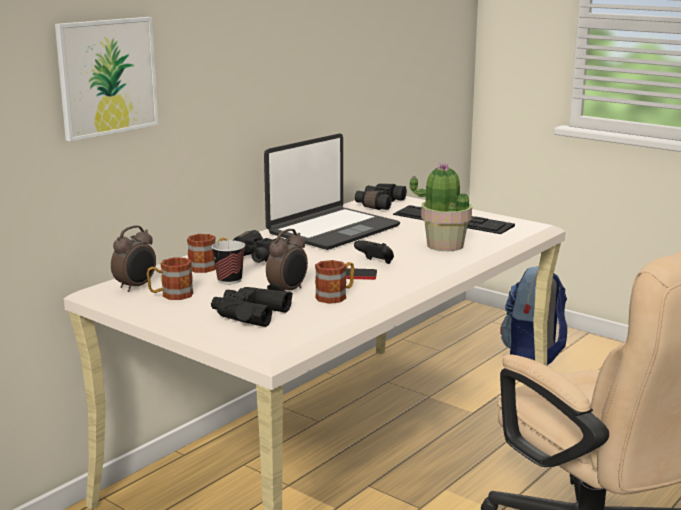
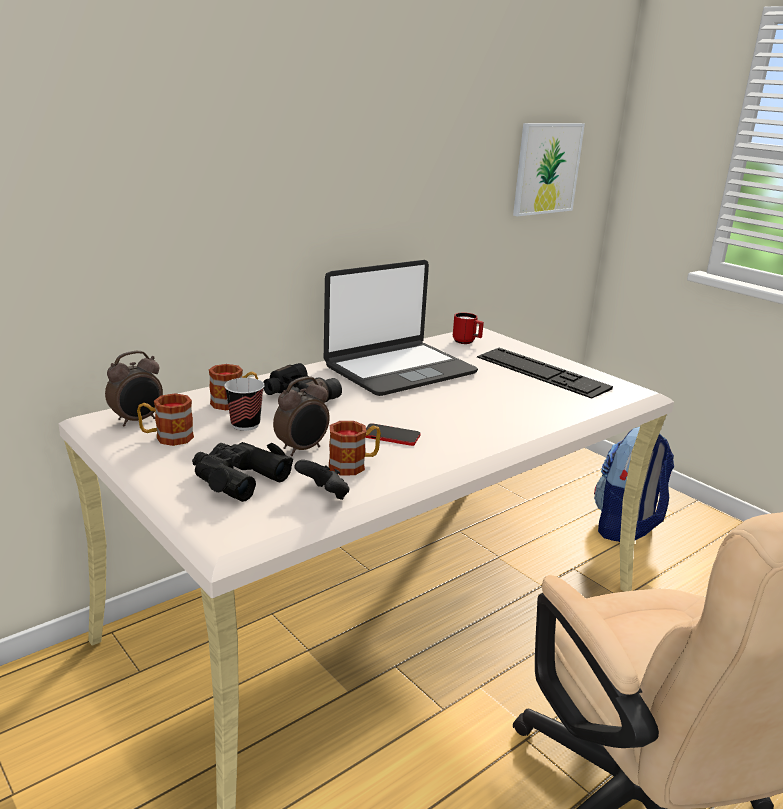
camera: 10 degrees right, 5 degrees up
picture [55,17,159,141] -> picture moved to [513,123,585,216]
black game controller [354,240,394,264] -> black game controller moved to [295,460,350,500]
black binoculars [355,183,407,210] -> red mug [453,312,484,344]
potted plant [410,163,472,251] -> none

